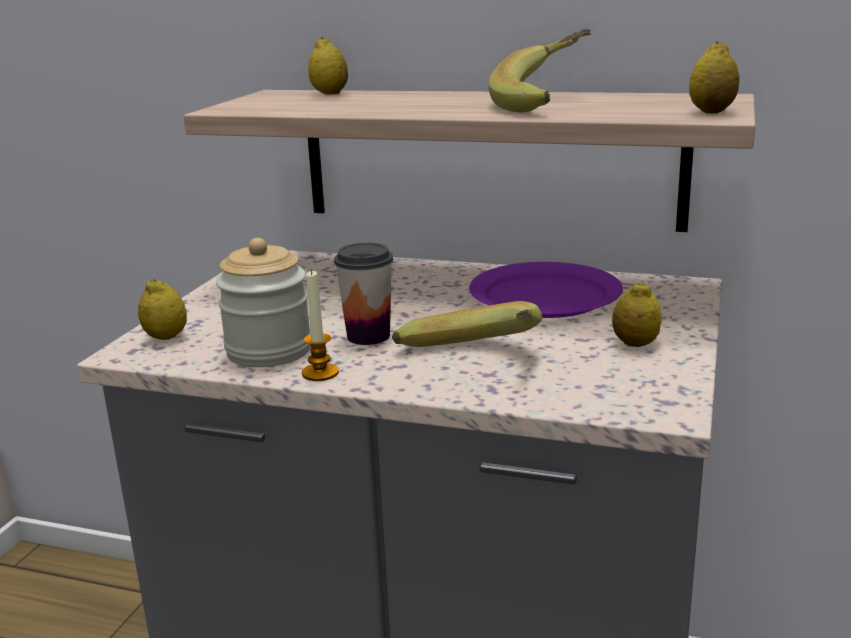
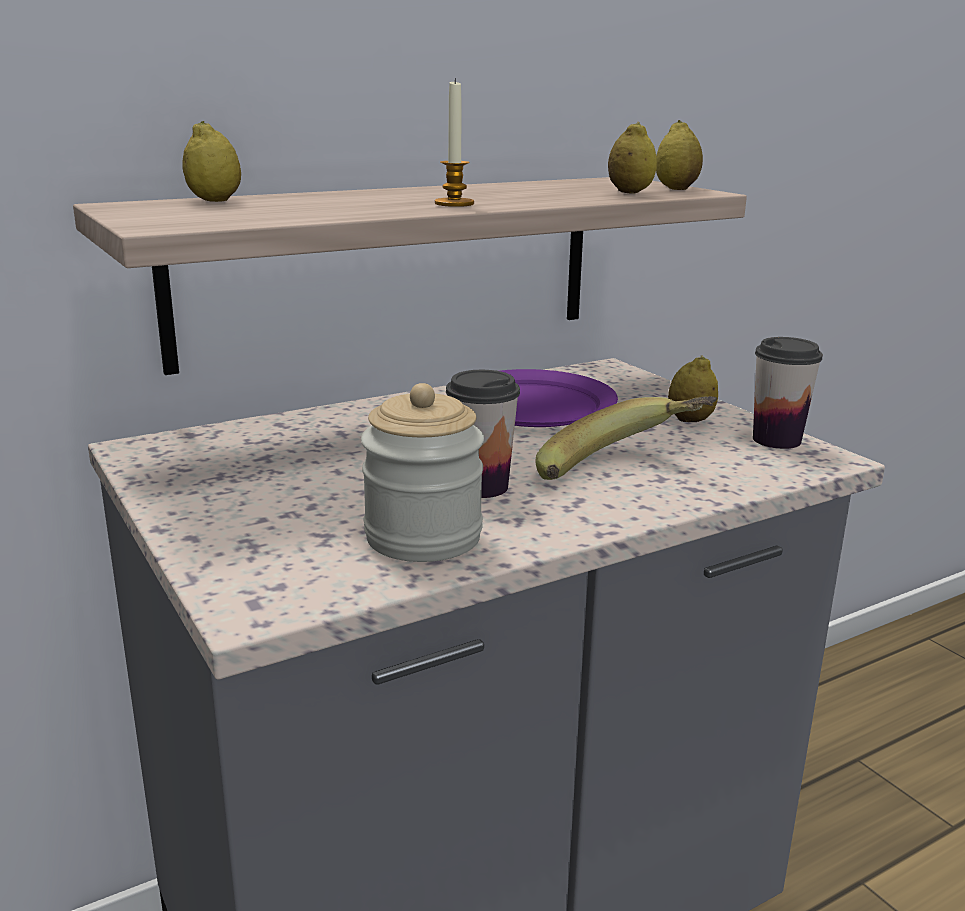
camera: 50 degrees left, 0 degrees up
lemon [138,279,187,340] -> lemon moved to [608,122,657,194]
candle [302,269,339,381] -> candle moved to [435,78,474,207]
banana [489,29,591,112] -> none
none -> cup [753,337,823,449]

